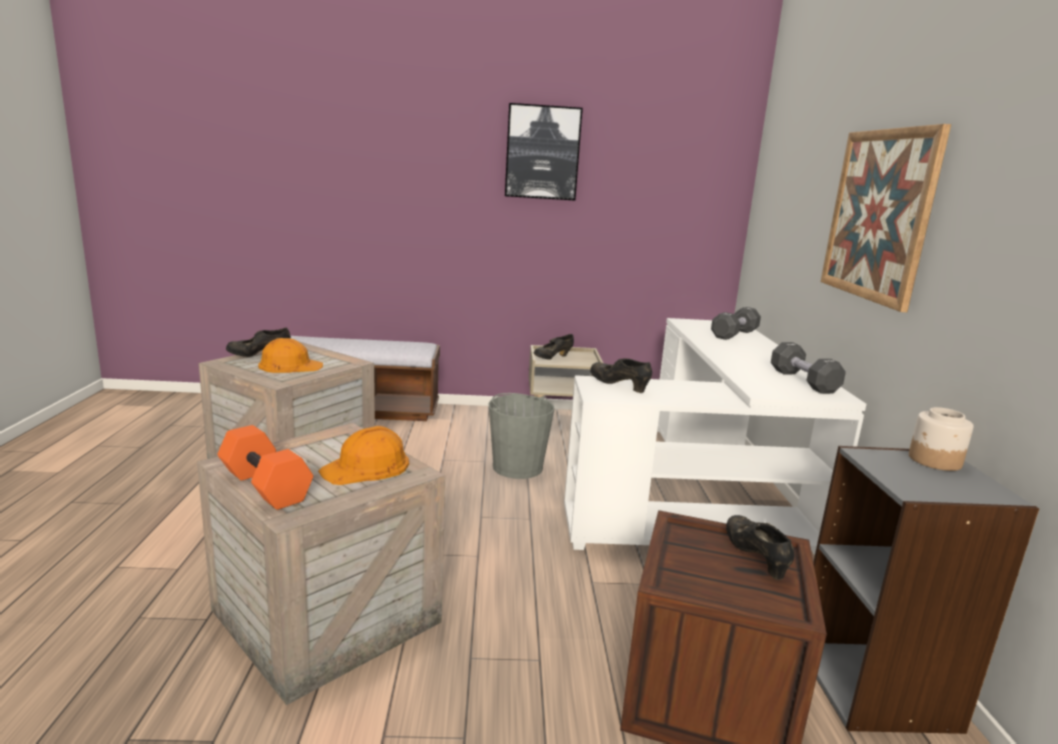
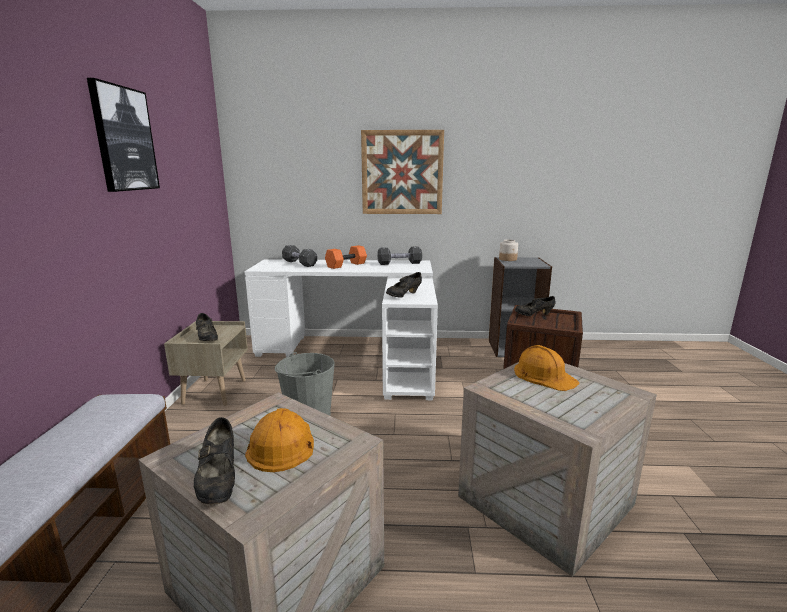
camera: 85 degrees left, 0 degrees up
orange dumbbell [217,425,313,510] -> orange dumbbell moved to [325,245,367,269]

